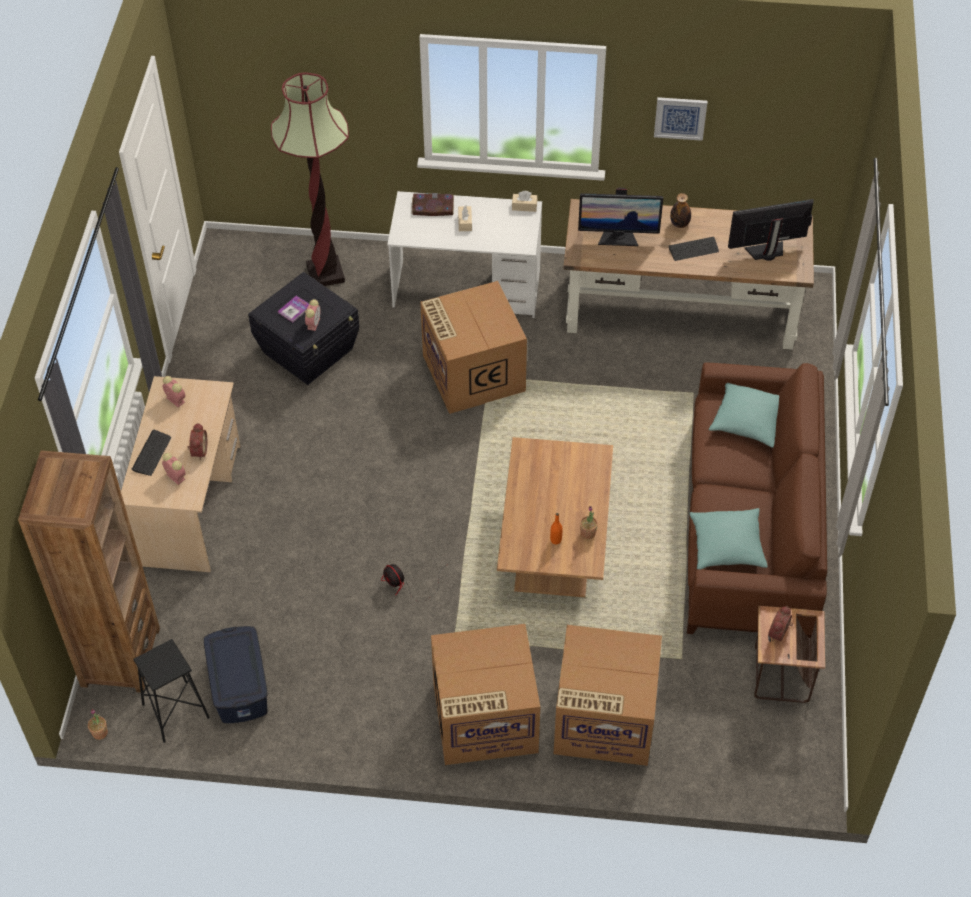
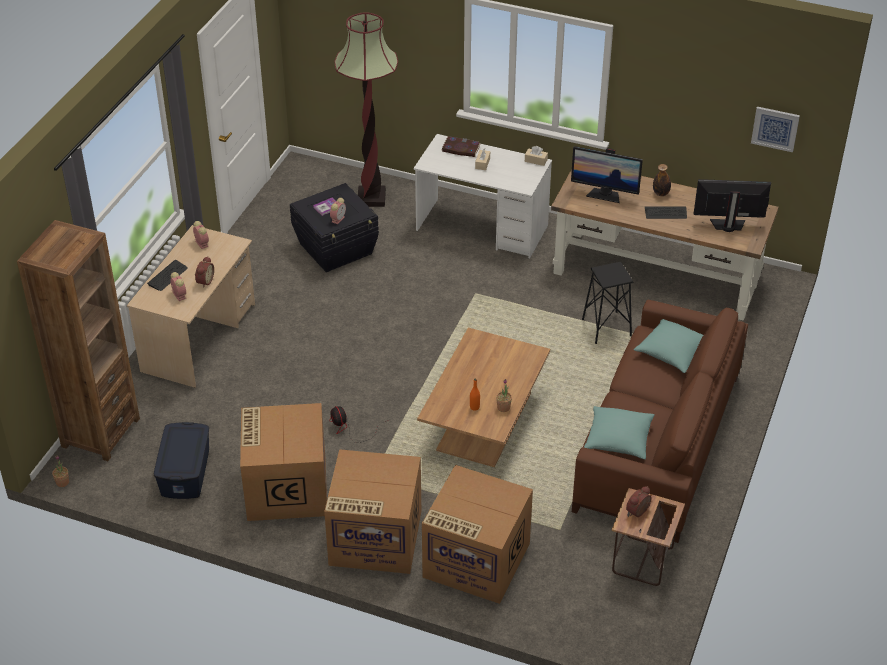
camera: 15 degrees right, 10 degrees down
black stool [133,639,210,743] -> black stool moved to [582,262,633,344]
cardboard box [420,281,527,414] -> cardboard box moved to [240,403,327,521]
picture [654,97,707,141] -> picture moved to [751,106,800,152]

